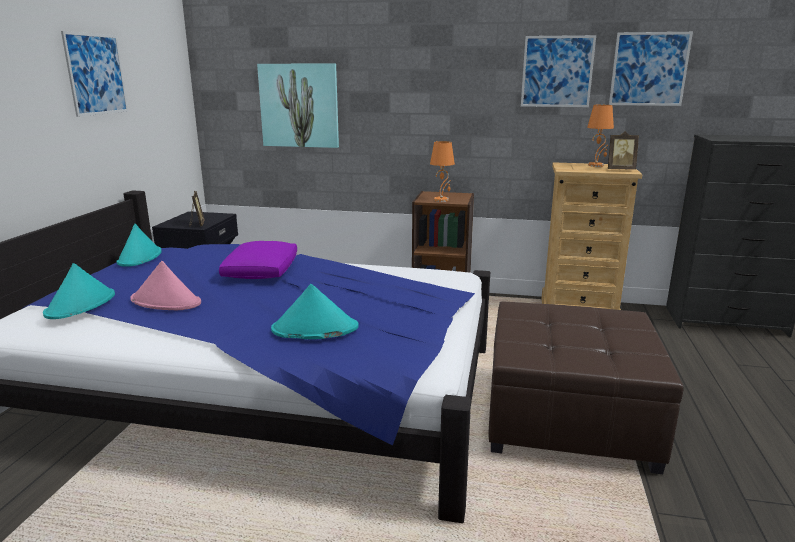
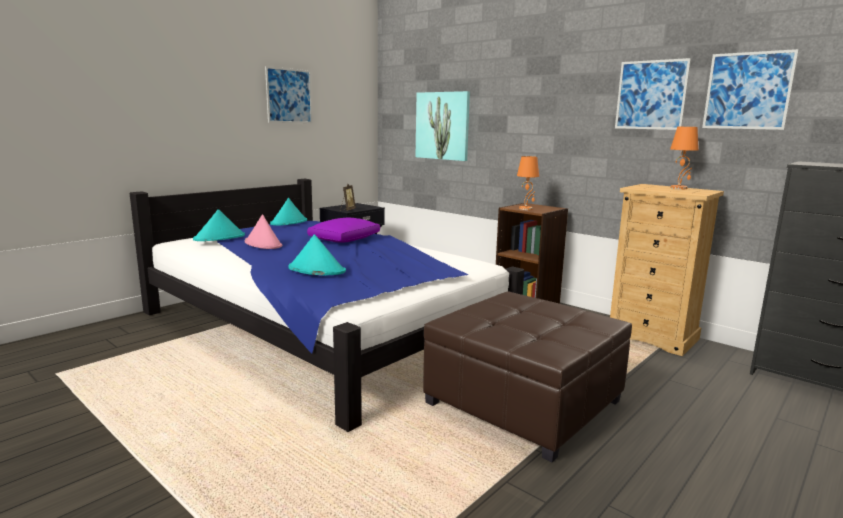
camera: 30 degrees right, 5 degrees down
picture frame [608,131,639,170] -> none

